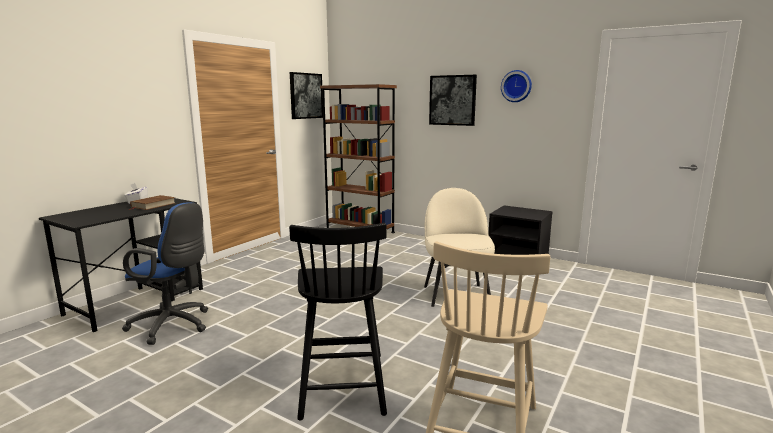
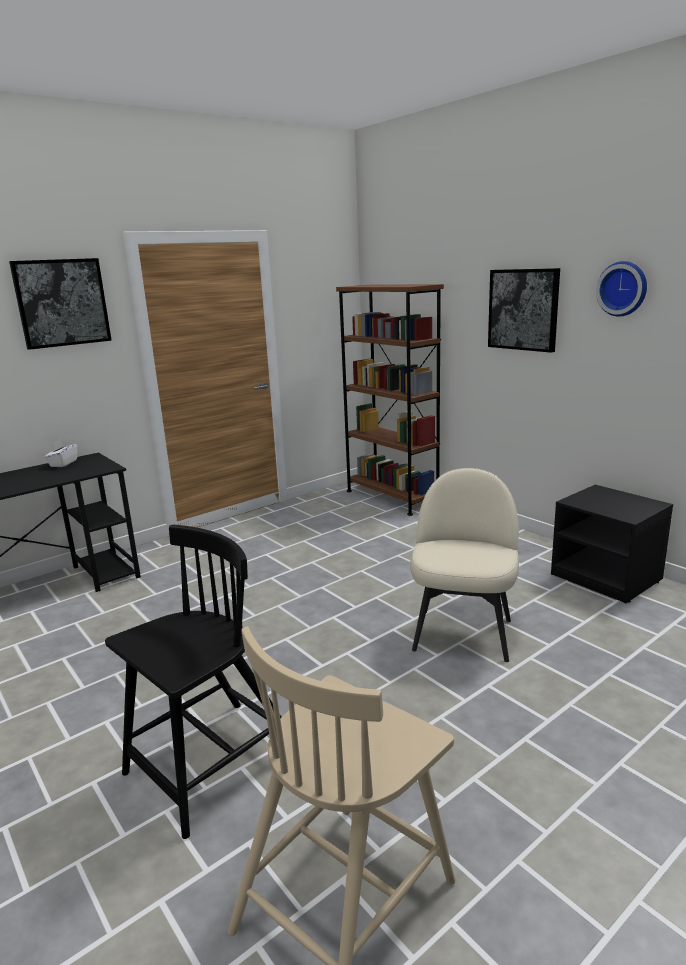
camera: 20 degrees right, 5 degrees up
blue office chair [122,203,208,345] -> none
brown book [129,195,175,210] -> none
black chair [289,223,387,421] -> black chair turned 150 degrees counterclockwise [105,525,282,839]
picture [290,72,323,119] -> picture moved to [9,258,112,350]

